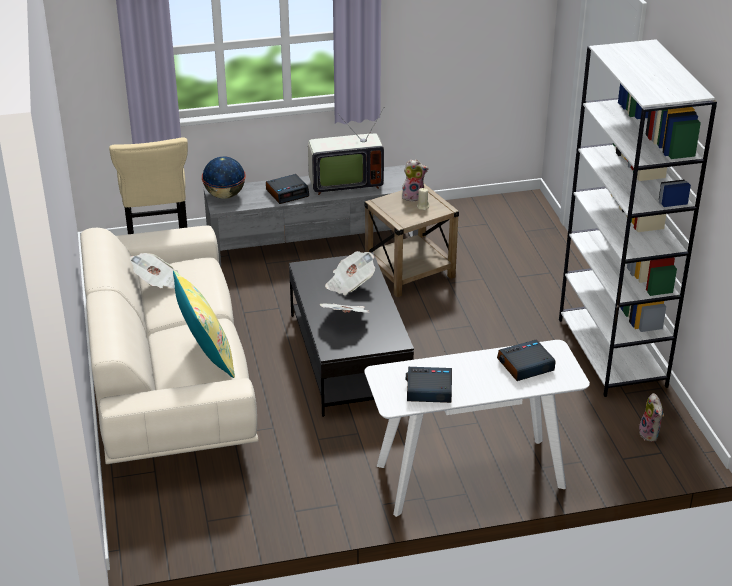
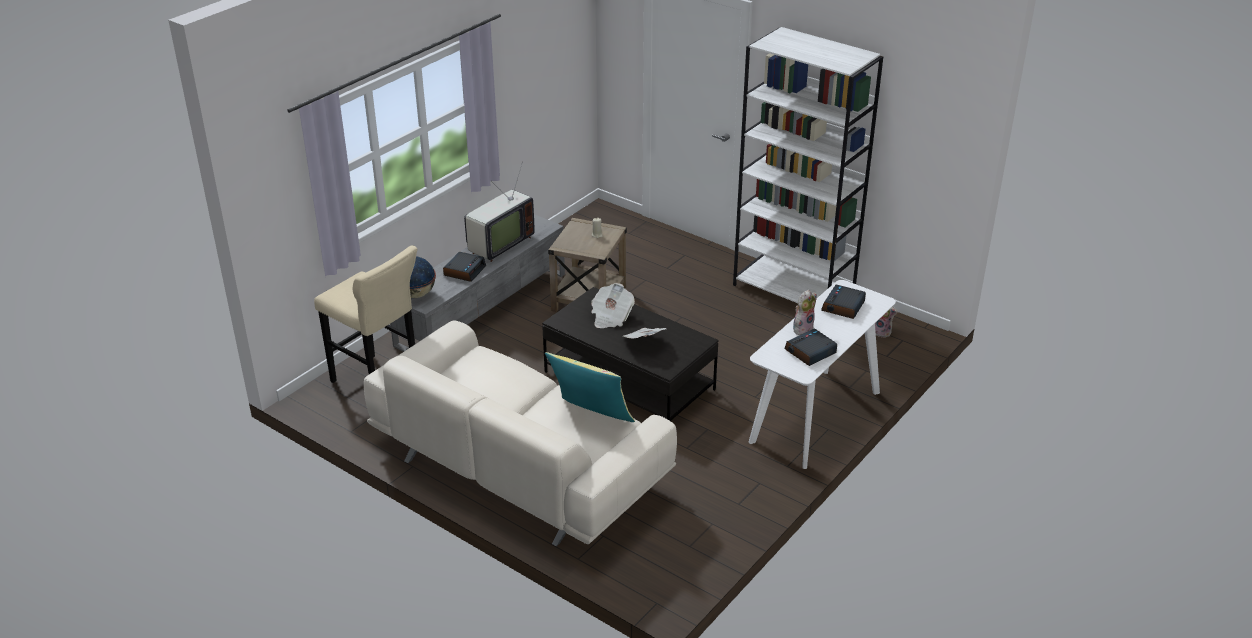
camera: 40 degrees left, 0 degrees up
newspaper [130,253,178,289] -> none
plush toy [402,160,429,202] -> plush toy moved to [793,290,817,335]

